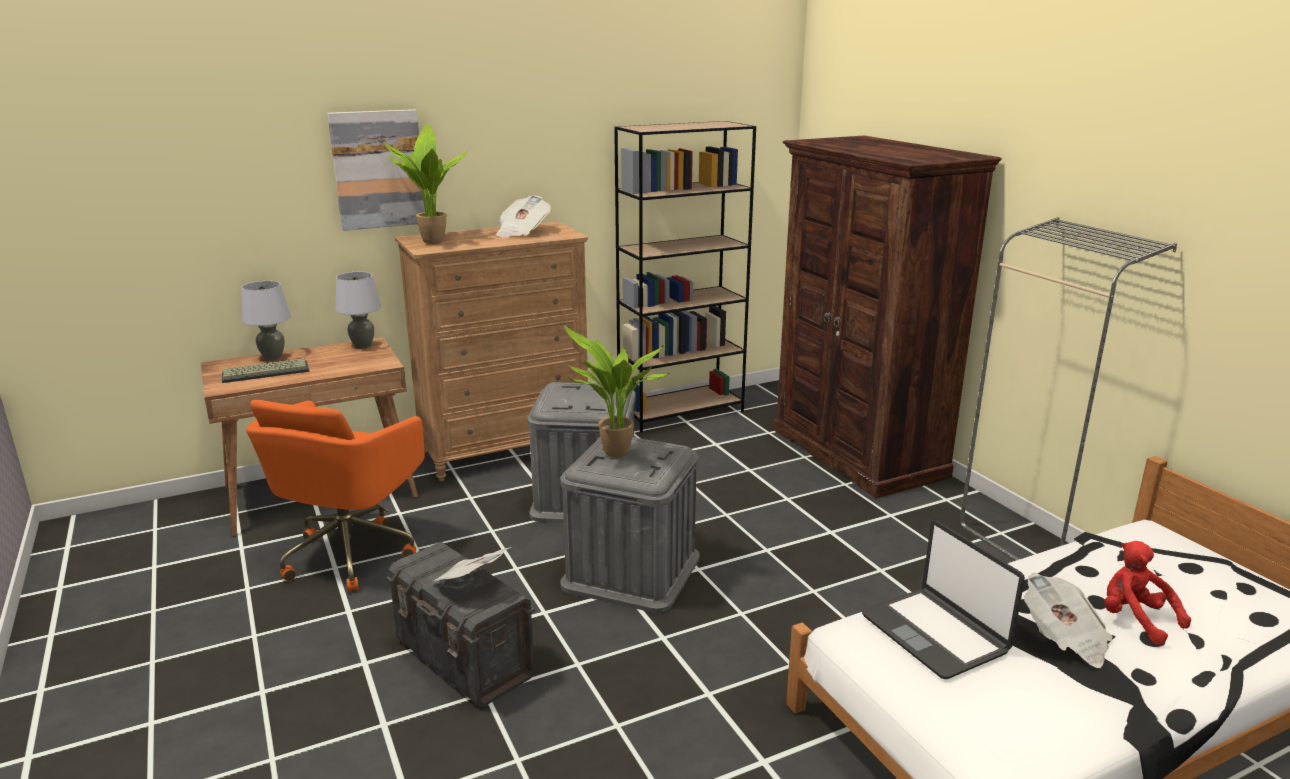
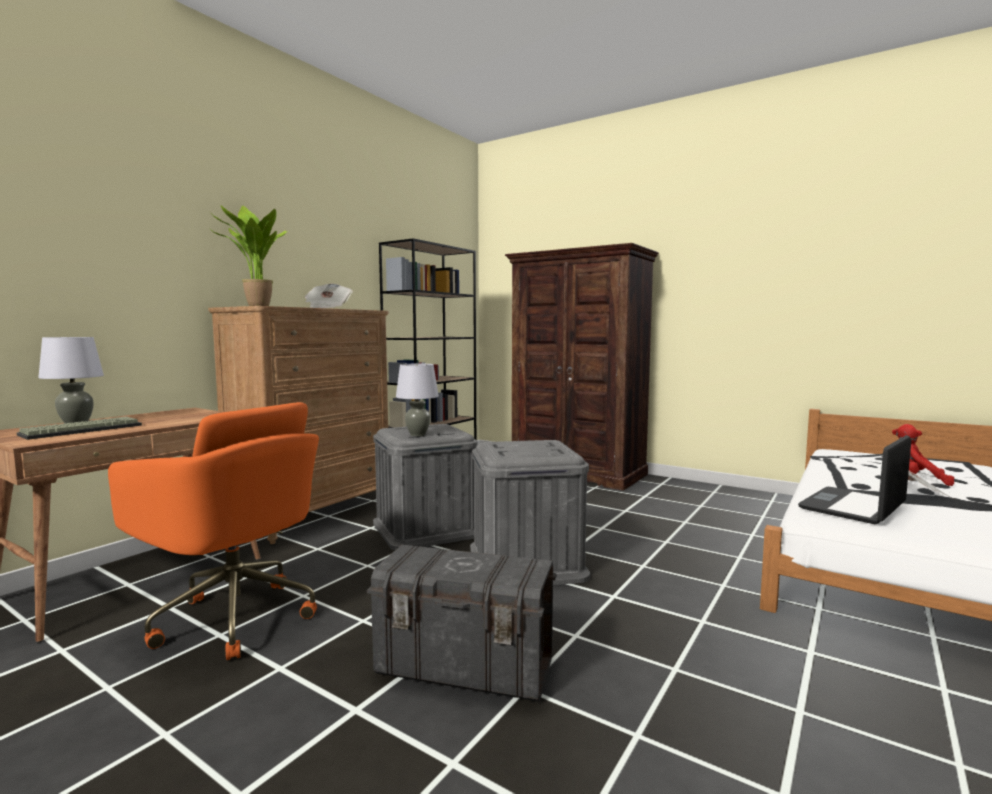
camera: 30 degrees left, 15 degrees down
orange office chair [246,400,425,592] -> orange office chair turned 45 degrees counterclockwise [108,402,319,660]
picture [327,109,425,231] -> none
grey table lamp [335,272,381,349] -> grey table lamp moved to [396,363,439,436]
newspaper [433,547,512,581] -> none
potted plant [564,325,671,458] -> none
laptop [862,521,1025,679] -> laptop turned 105 degrees clockwise [798,435,911,524]
grey clothes rack [960,217,1177,561] -> none

